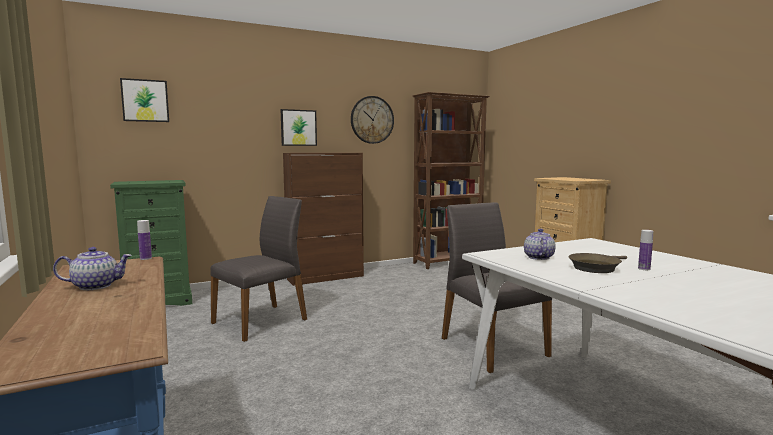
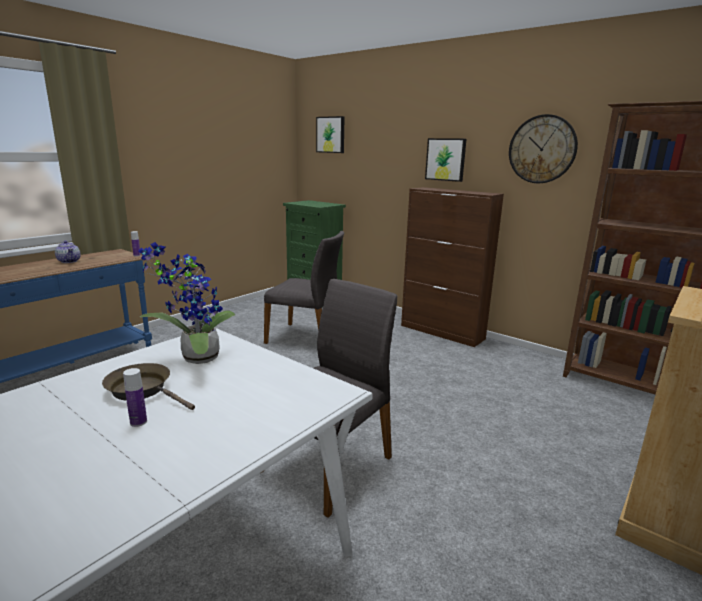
camera: 65 degrees right, 10 degrees up
teapot [524,229,556,260] -> potted plant [138,242,235,364]

